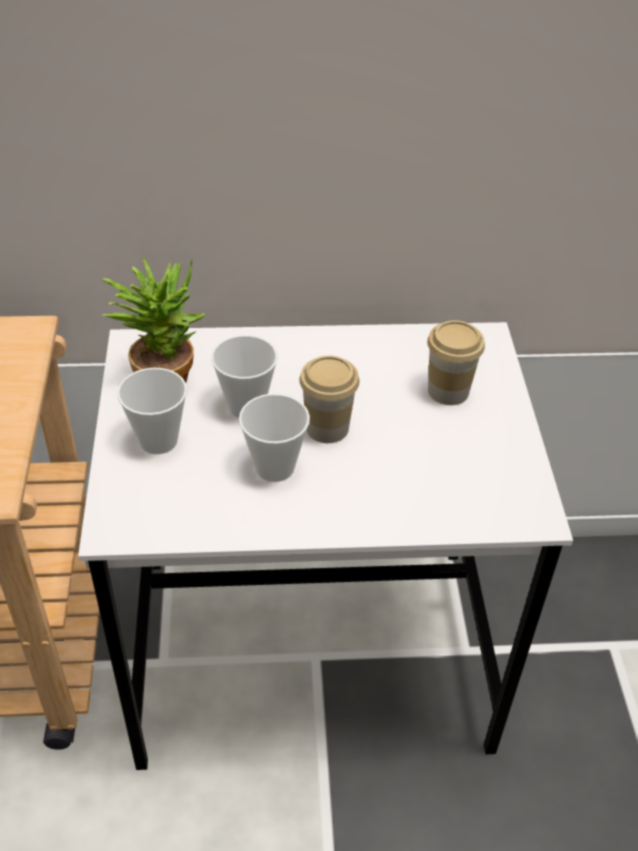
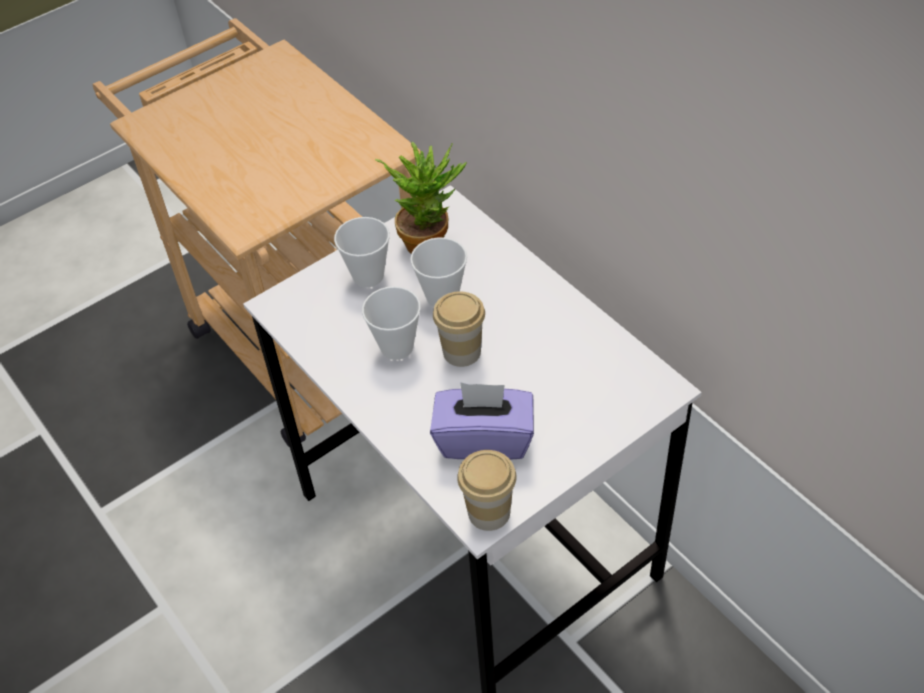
camera: 60 degrees right, 5 degrees up
cup [427,320,485,405] -> cup moved to [457,450,517,531]
none -> purple tissue box [430,382,534,460]

